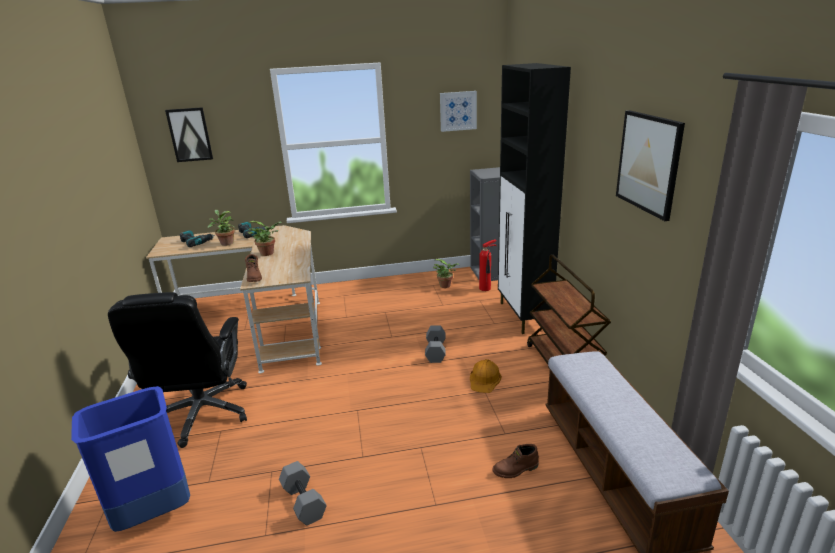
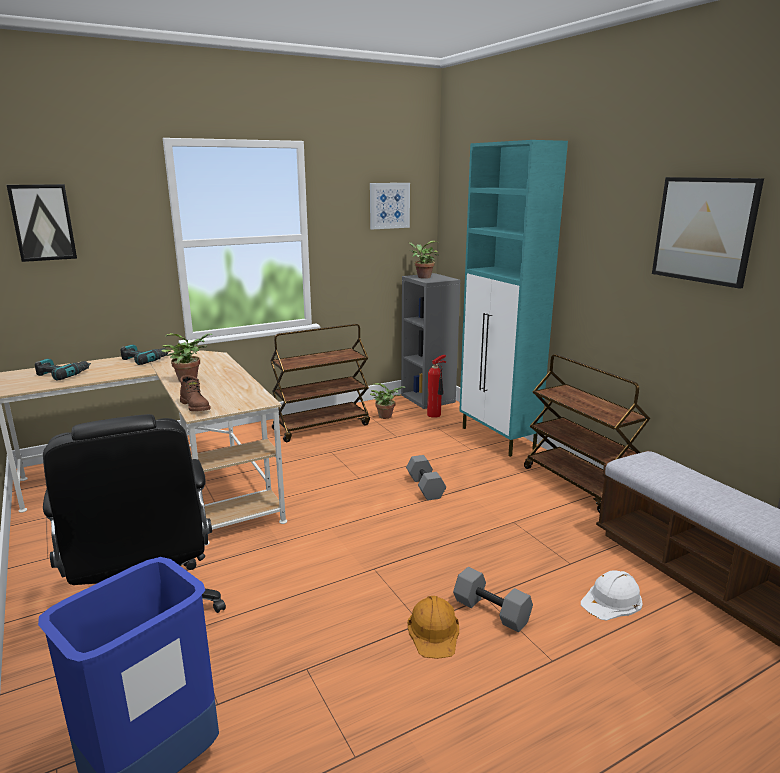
camera: 20 degrees left, 5 degrees down
potted plant [207,210,235,246] -> potted plant moved to [410,241,439,279]
grey dumbbell [279,461,327,526] -> grey dumbbell moved to [453,567,533,632]
orange hard hat [470,359,502,393] -> orange hard hat moved to [407,596,459,659]
brown boot [492,444,539,478] -> white hard hat [581,570,642,620]
black cabinet [498,63,571,334] -> turquoise cabinet [459,140,568,457]
none -> brown cart [270,324,370,442]

